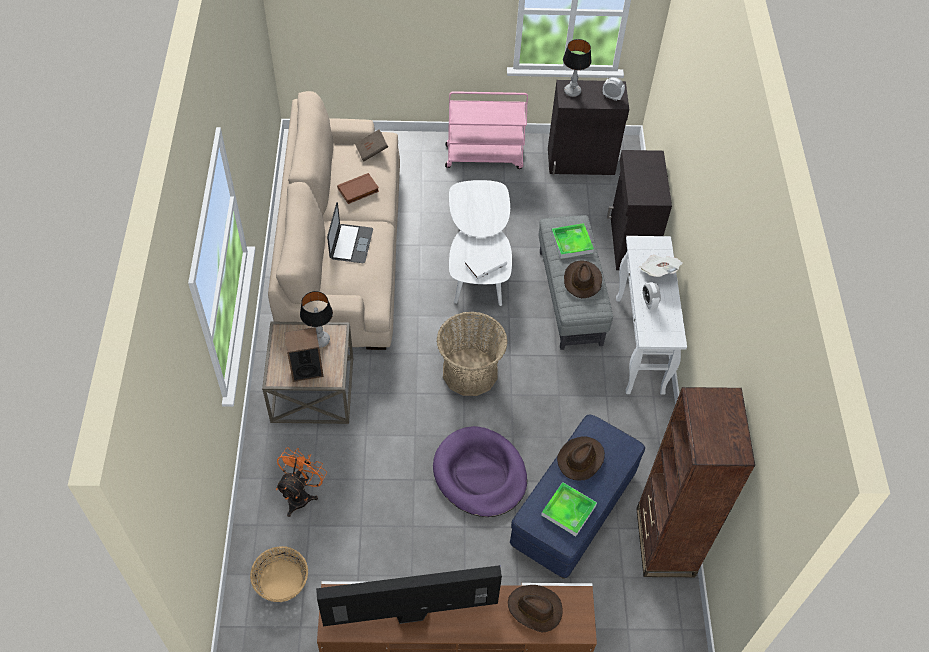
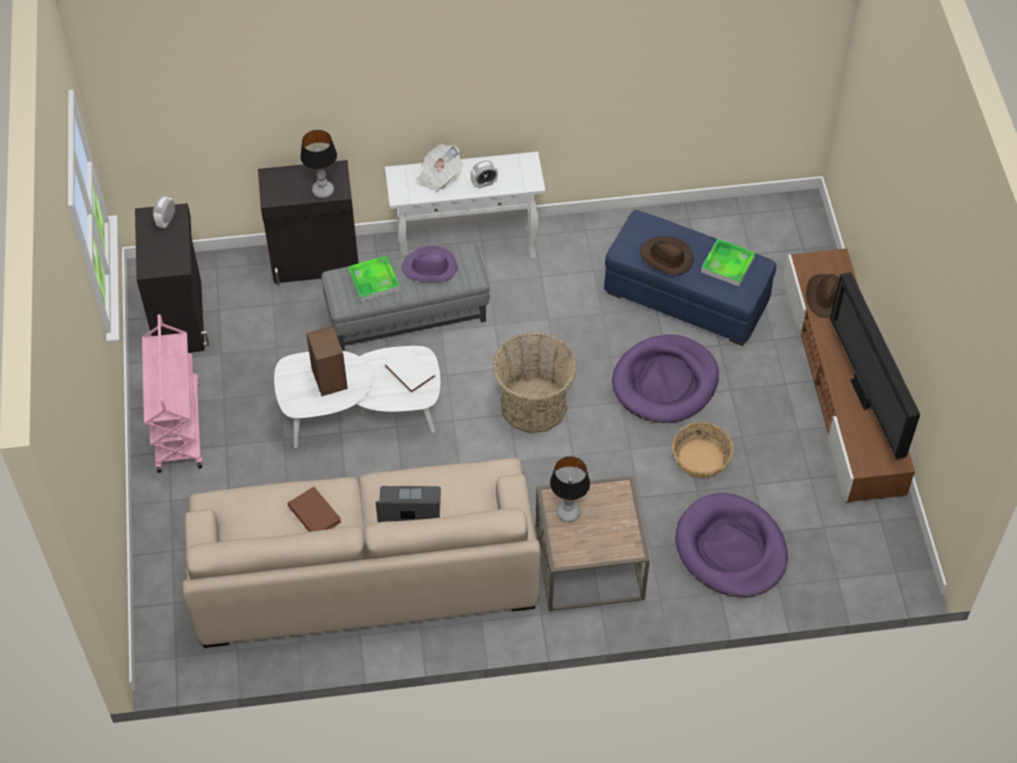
camera: 95 degrees left, 0 degrees up
basket [250,546,308,602] -> basket moved to [672,422,733,478]
orange fan [276,447,327,517] -> purple dog bed [675,493,788,597]
speaker [284,327,324,382] -> speaker moved to [306,326,348,396]
brown book [355,130,388,162] -> none
table lamp [563,39,591,97] -> table lamp moved to [300,130,337,198]
brown hat [564,261,602,298] -> purple hat [402,246,458,282]
brown bookcase [636,387,755,577] -> none

